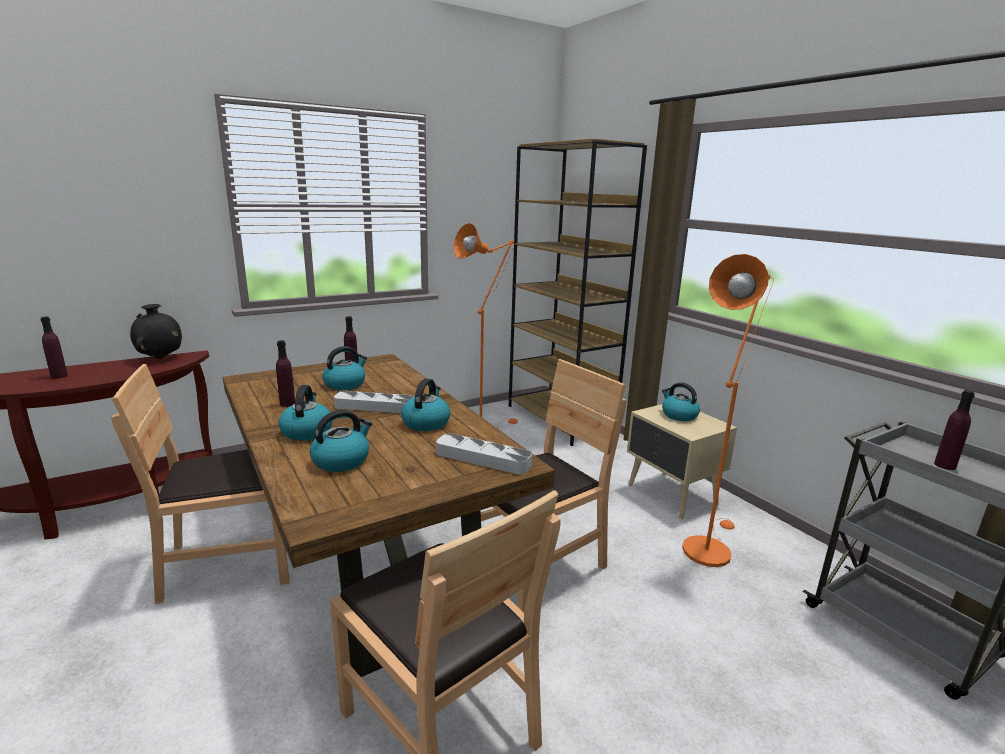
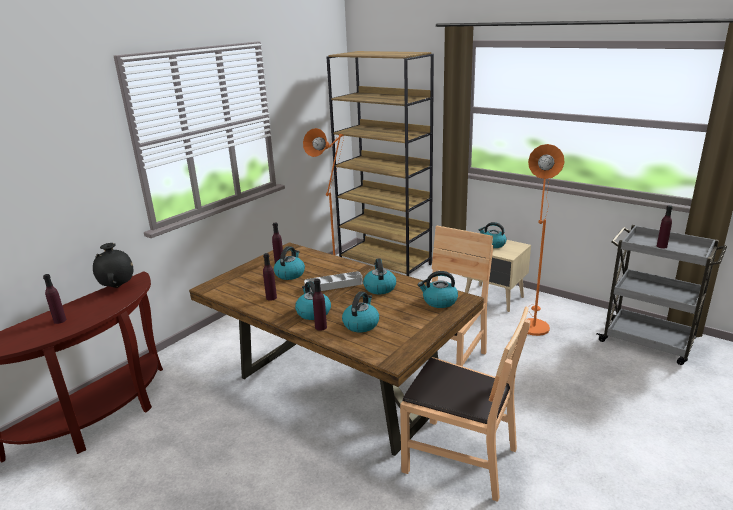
camera: 20 degrees left, 5 degrees up
brown chair [111,364,290,604] -> none
grey tray [436,433,532,474] -> kettle [418,271,458,308]
none -> purple bottle [313,279,327,331]

